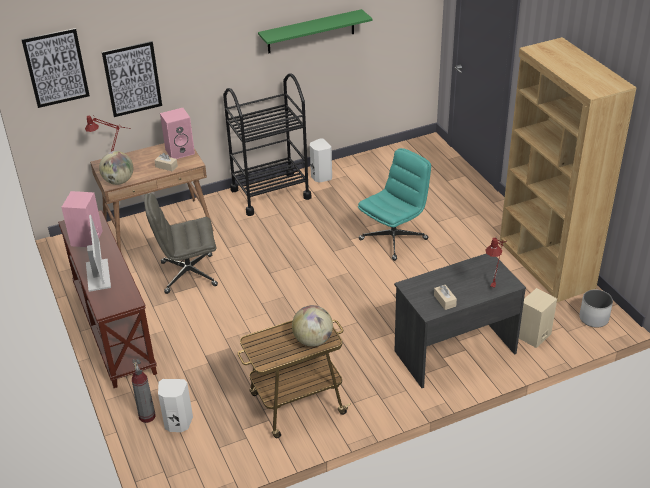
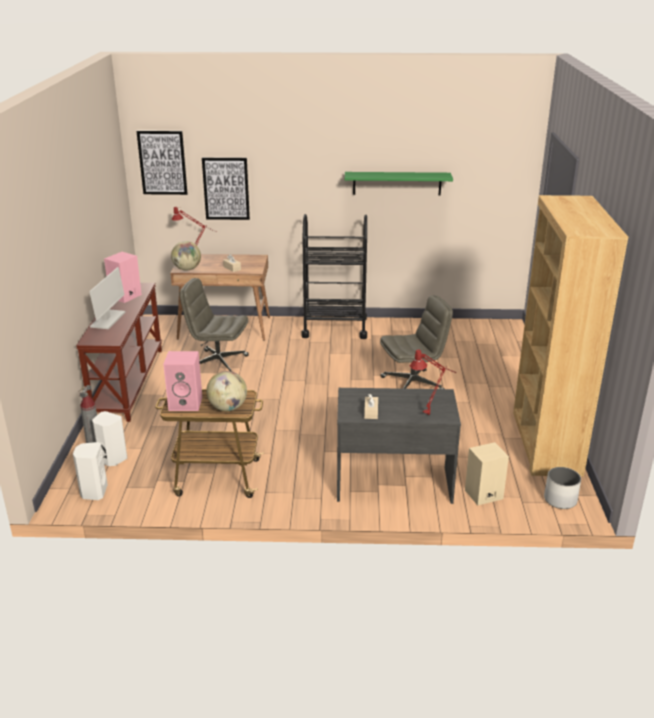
camera: 25 degrees right, 10 degrees down
pink speaker [160,108,195,159] -> pink speaker moved to [163,351,202,411]
white speaker [310,138,332,183] -> white speaker moved to [73,442,108,500]
turquoise office chair [358,148,431,261] -> grey office chair [380,295,453,389]

